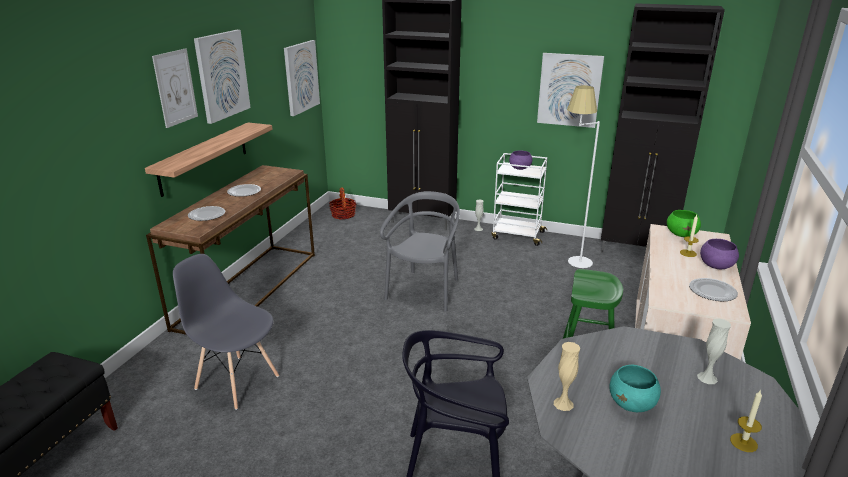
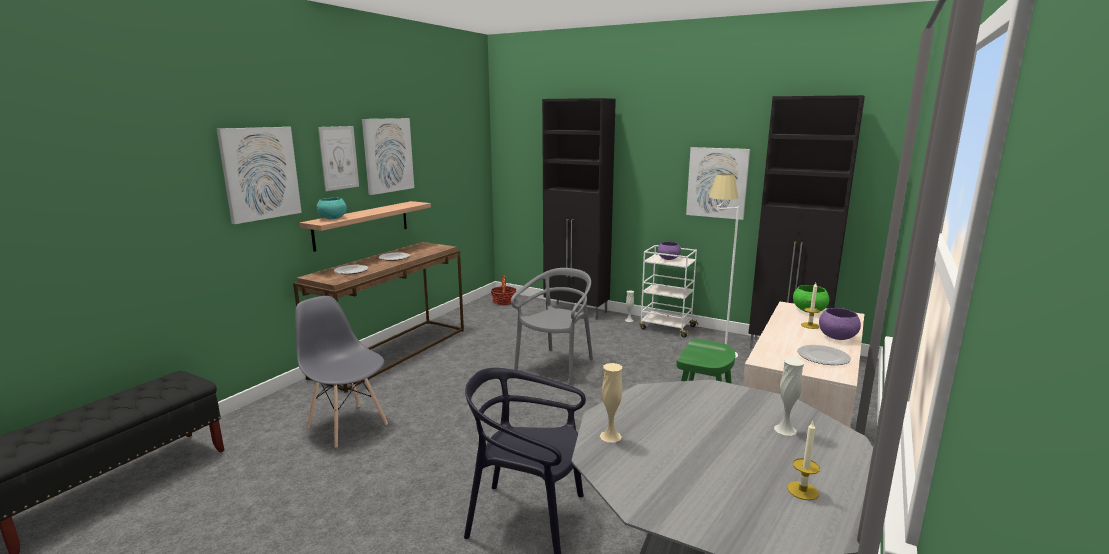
camera: 10 degrees right, 10 degrees down
picture [284,40,320,116] -> picture moved to [217,127,302,224]
turquoise bowl [609,365,661,412] -> turquoise bowl moved to [316,198,347,219]

